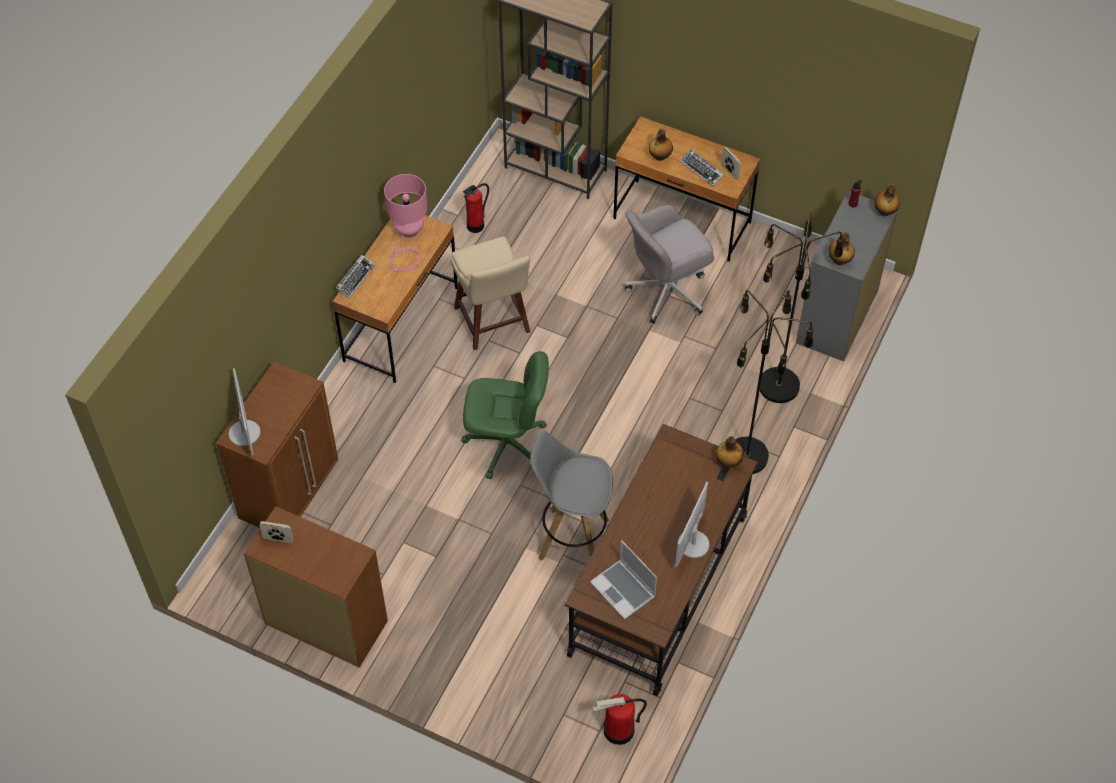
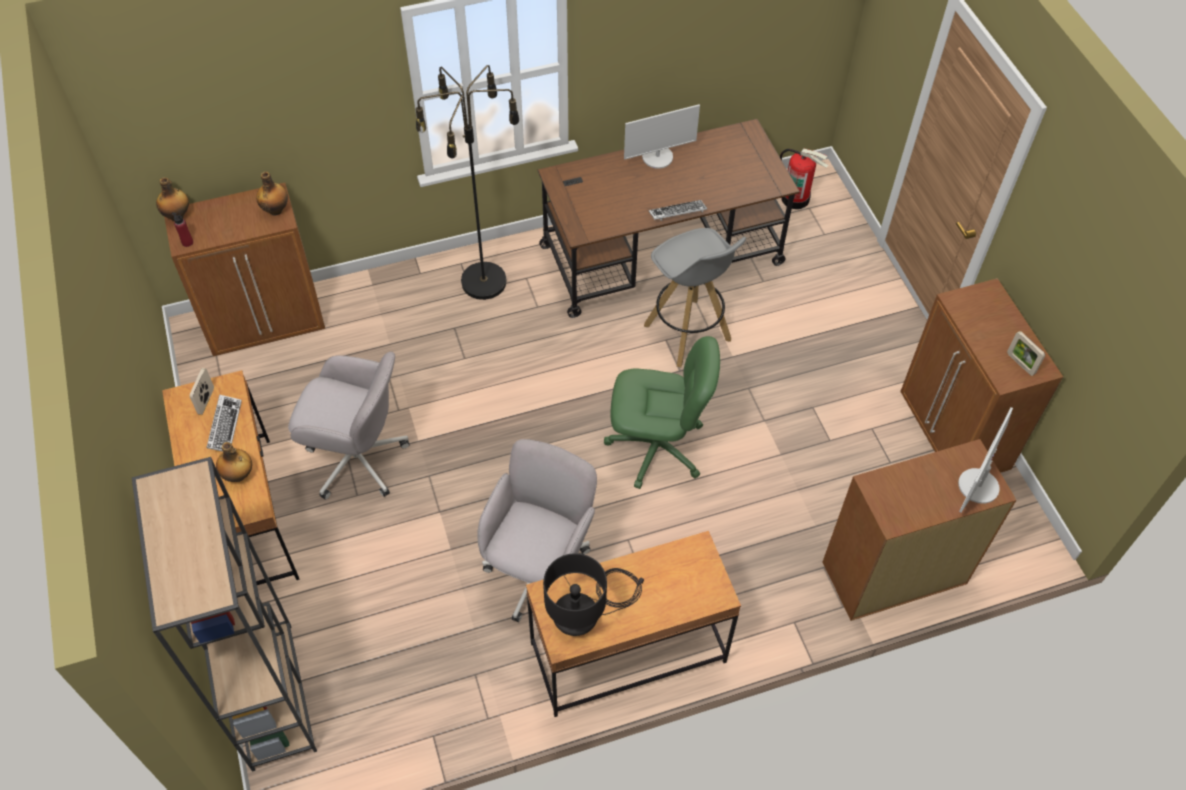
camera: 135 degrees left, 0 degrees up
keyboard [335,255,375,298] -> keyboard moved to [649,200,707,221]
pink table lamp [384,174,428,272] -> black table lamp [543,553,644,636]
beige stool [450,236,530,350] -> grey office chair [477,439,597,622]
green office chair [461,351,549,479] -> green office chair turned 135 degrees clockwise [604,336,720,489]
fire extinguisher [463,183,489,233] -> none
laptop [590,540,657,620] -> none
bottle [716,436,744,467] -> none
floor lamp [760,213,843,403] -> none
grey cabinet [796,191,898,361] -> brown cabinet [164,183,325,356]

